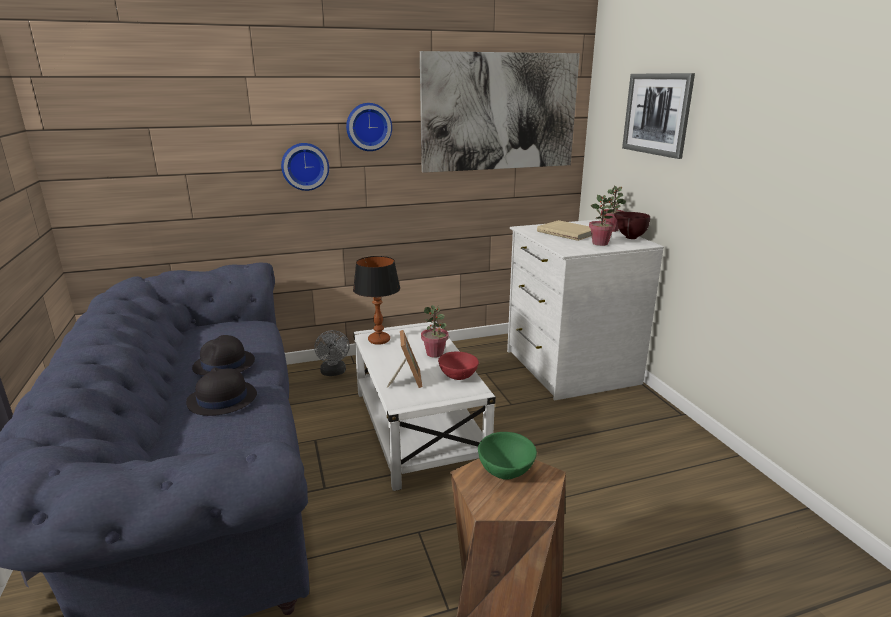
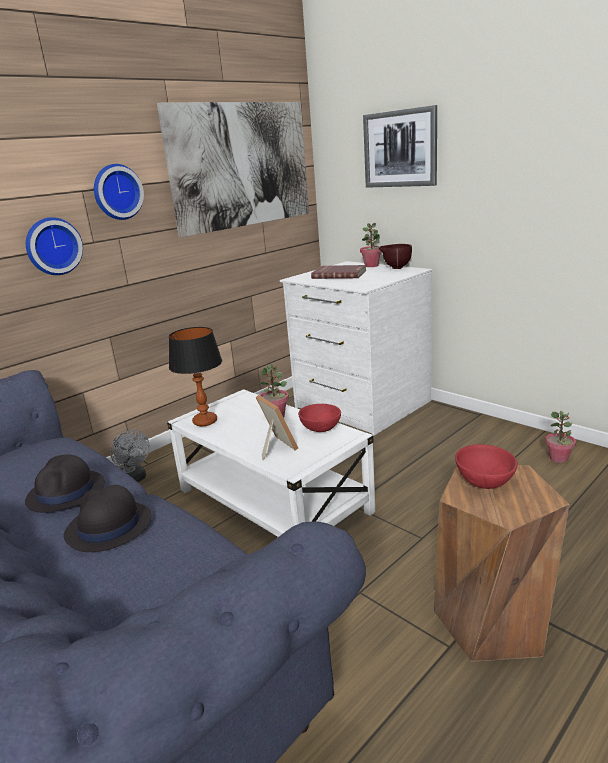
camera: 25 degrees left, 0 degrees up
green bowl [478,432,537,480] -> red bowl [455,444,518,489]
beige book [537,220,592,241] -> red book [311,265,367,279]
potted plant [589,195,615,246] -> potted plant moved to [545,411,576,463]

